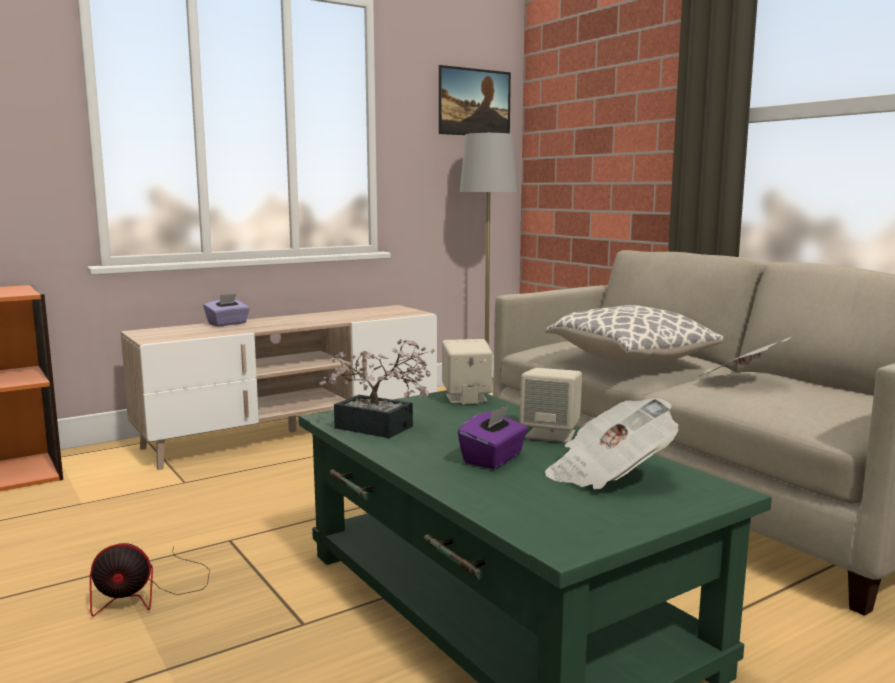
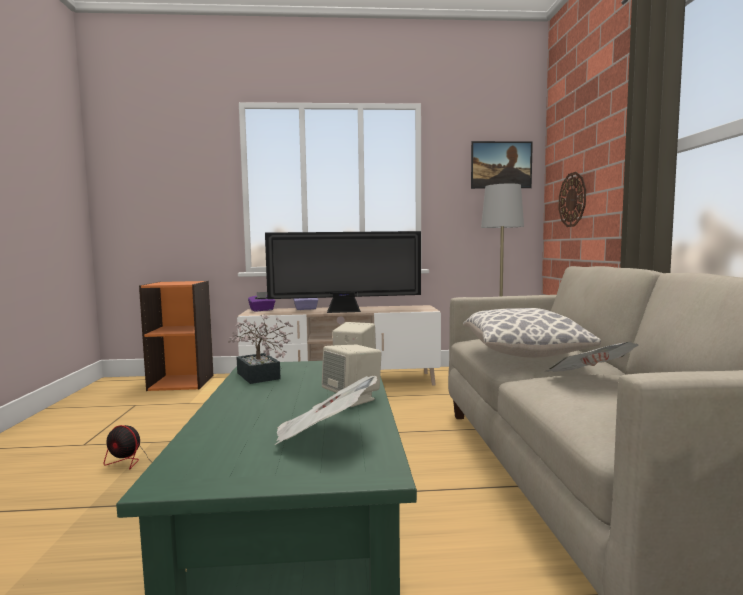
camera: 30 degrees right, 5 degrees down
purple tissue box [458,405,528,469] -> purple tissue box moved to [248,292,275,311]
none -> television [265,231,421,313]
none -> wall clock [558,172,586,227]

